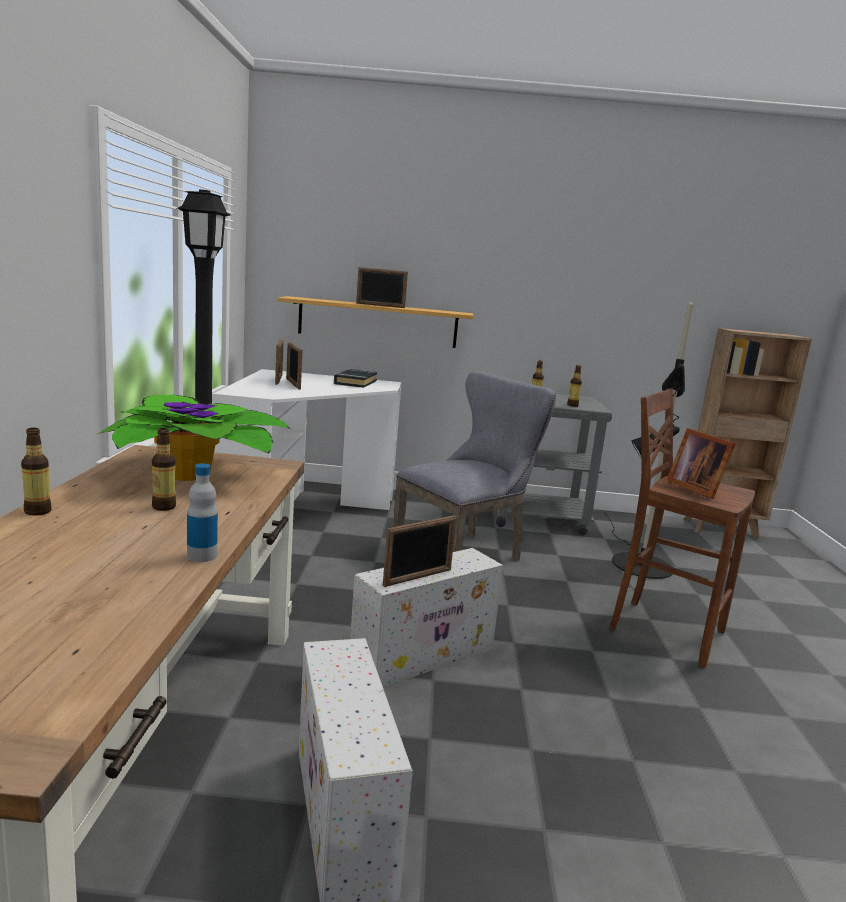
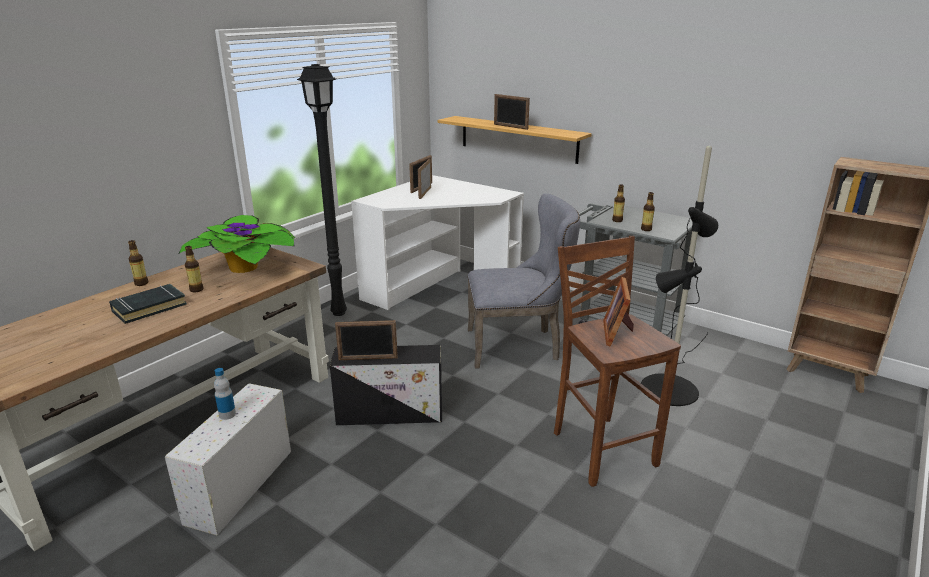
camera: 35 degrees right, 10 degrees up
bottle [187,463,218,562] -> bottle moved to [214,368,236,420]
black book [334,369,377,388] -> black book moved to [109,284,187,324]
white storage box [350,548,503,687] -> black storage box [330,345,442,425]

